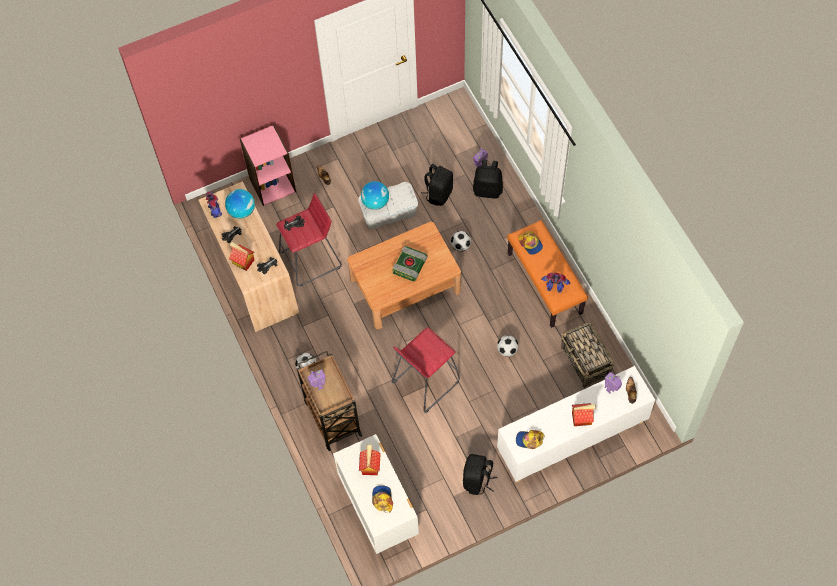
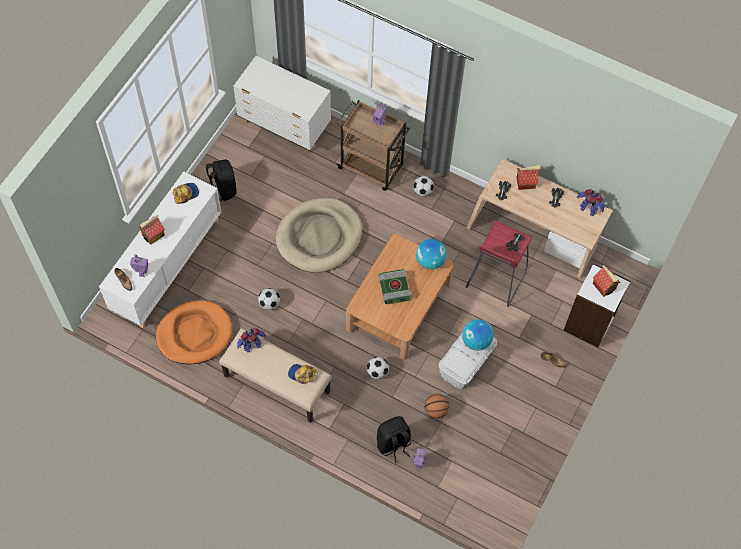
camera: 140 degrees right, 0 degrees up
globe [225,189,255,219] -> globe moved to [416,239,447,269]
pink bookcase [240,125,296,206] -> white bookcase [563,264,631,348]
toy house [359,444,381,475] -> toy house moved to [593,265,621,297]
cap [372,485,393,513] -> none
red stool [392,327,460,413] -> beige dog bed [275,197,362,273]
black backpack [421,164,453,206] -> basketball [424,394,449,419]
orange bench [507,220,588,328] -> beige bench [219,328,332,423]
basket [561,322,614,388] -> orange dog bed [156,300,232,365]

